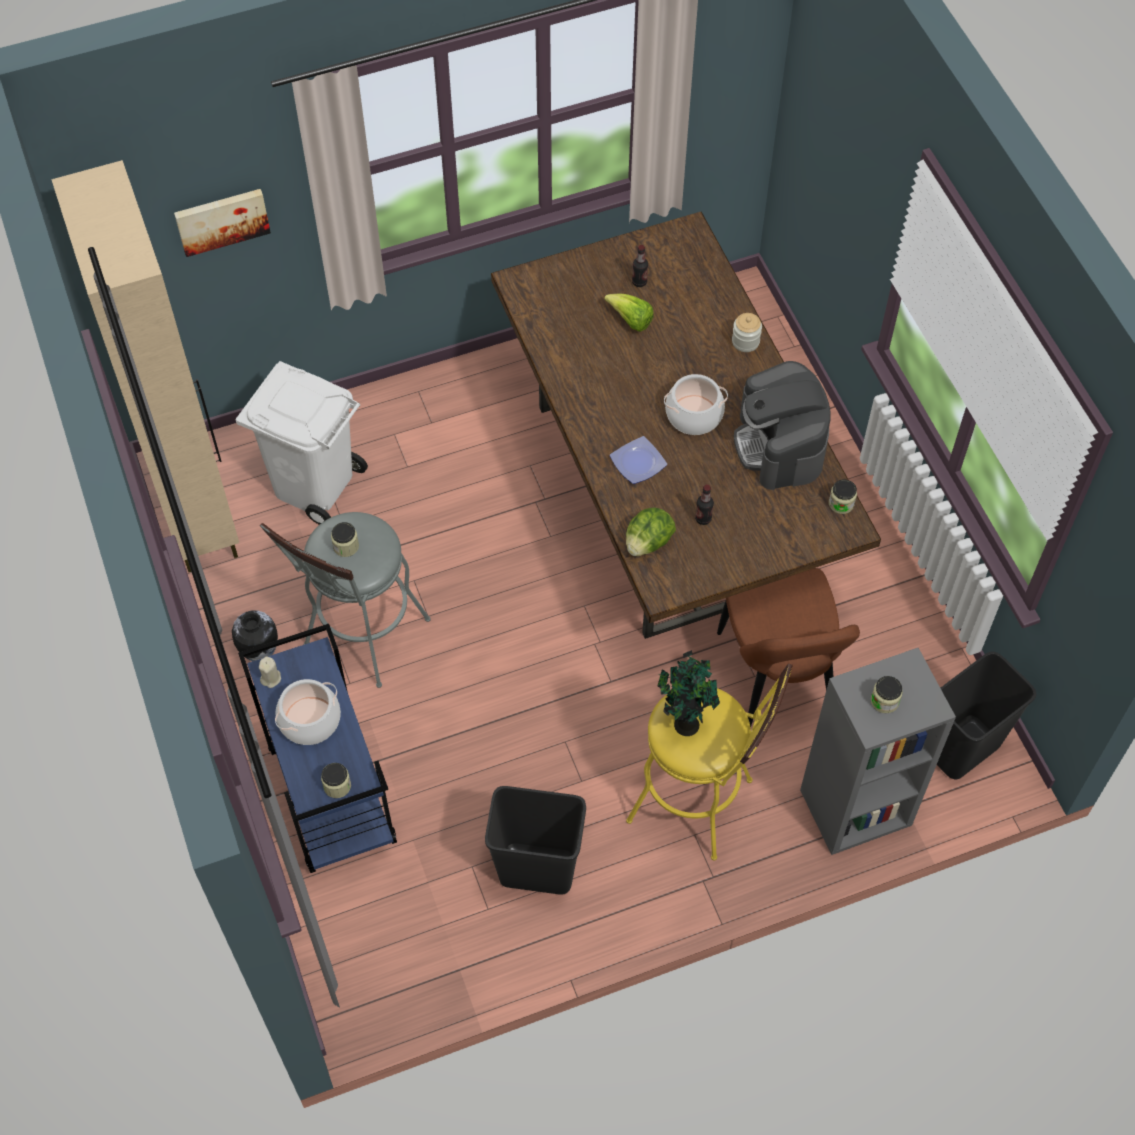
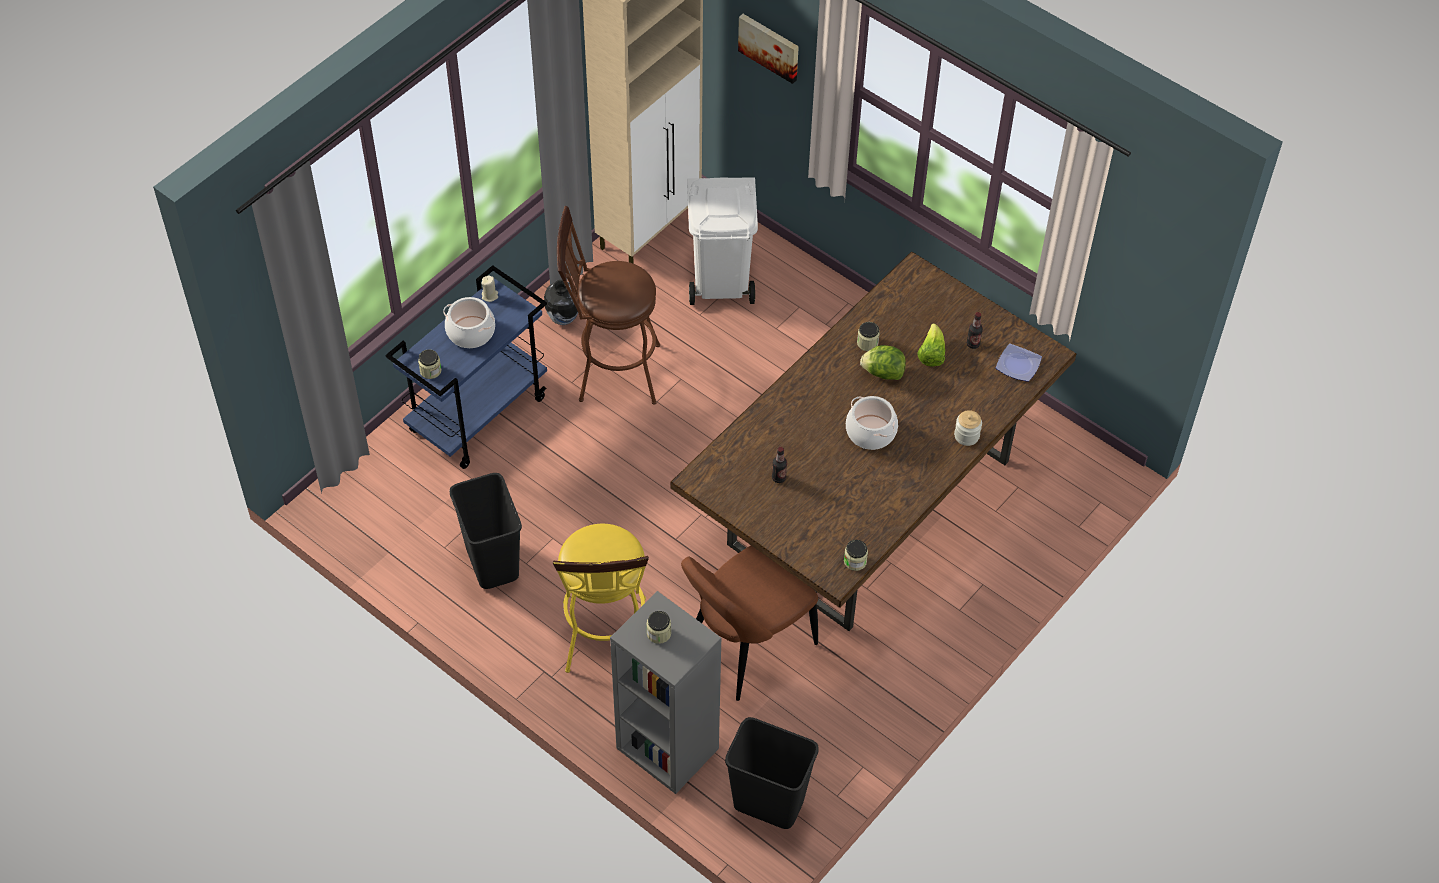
camera: 60 degrees right, 5 degrees down
grey stool [260,512,431,688] -> brown stool [557,206,660,405]
jar [331,522,359,557] -> jar moved to [857,322,880,351]
plate [610,436,667,484] -> plate moved to [996,344,1042,382]
lettuce [626,507,676,556] -> lettuce moved to [860,345,906,380]
potted plant [658,650,720,736] -> none
coffee machine [734,361,831,490] -> none

